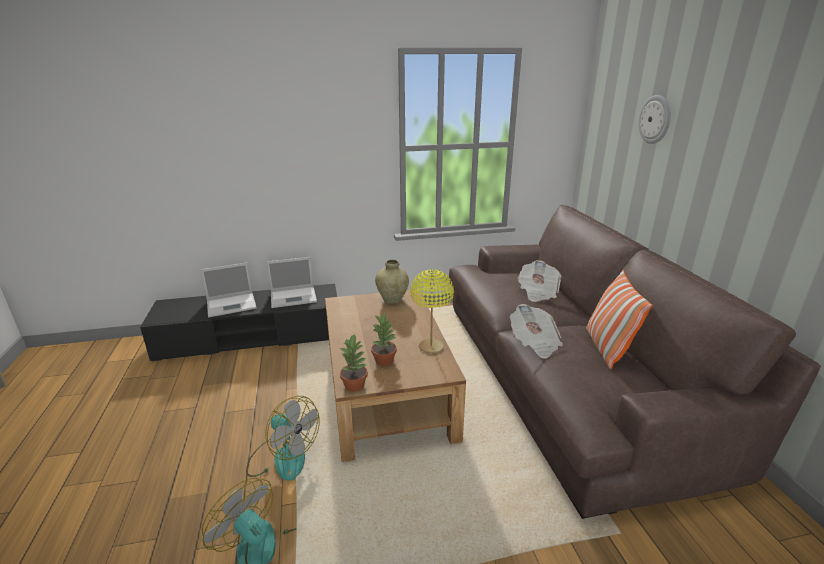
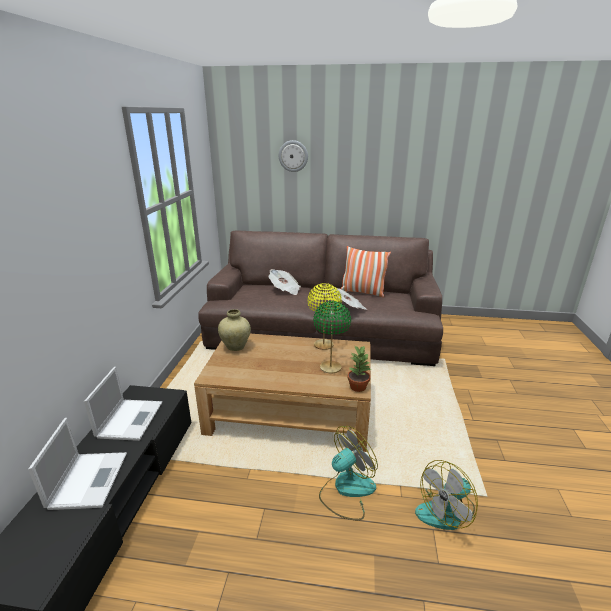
camera: 70 degrees left, 0 degrees up
potted plant [371,314,397,366] -> green table lamp [313,301,351,374]

